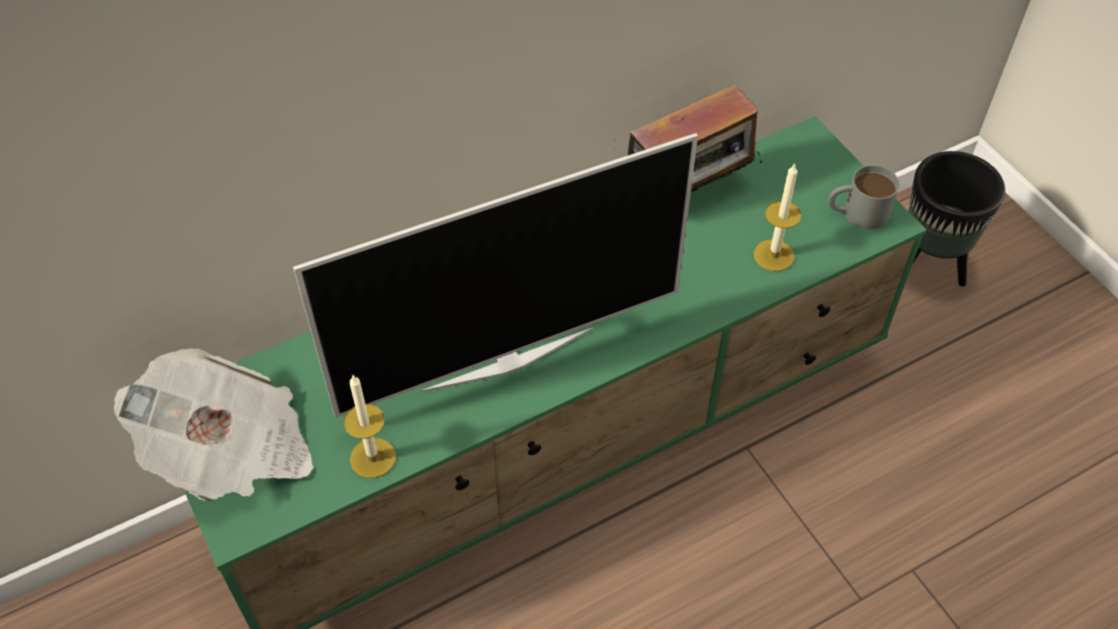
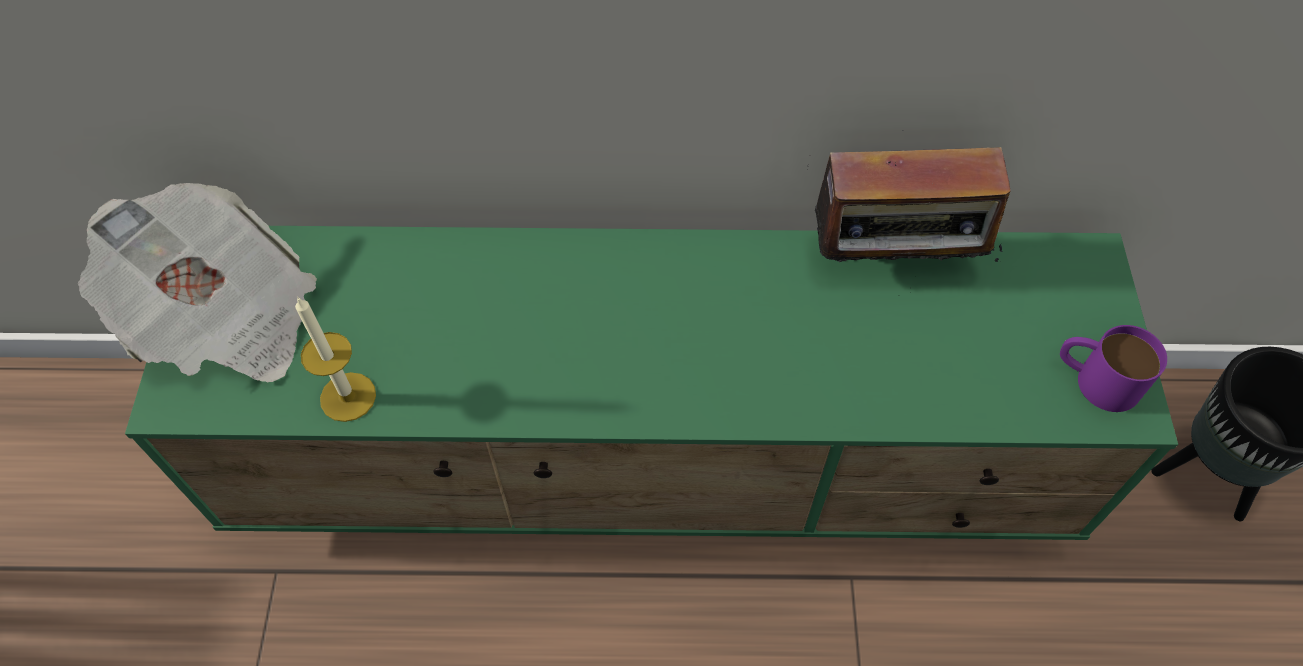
camera: 30 degrees right, 5 degrees up
television [293,133,698,418] -> none
candle [754,163,801,271] -> none
grey mug [828,165,899,229] -> purple mug [1060,325,1167,412]

